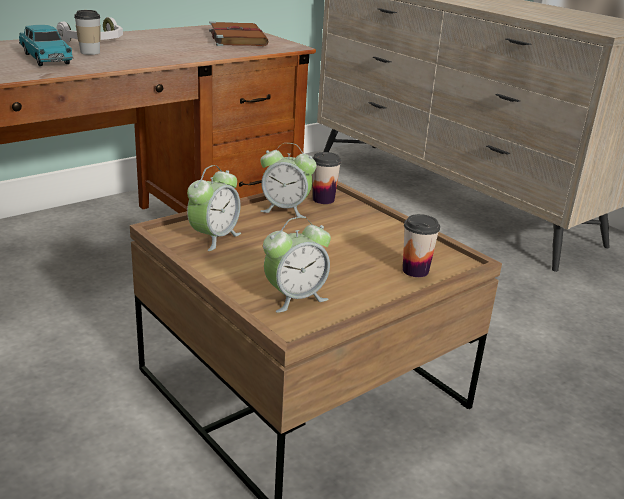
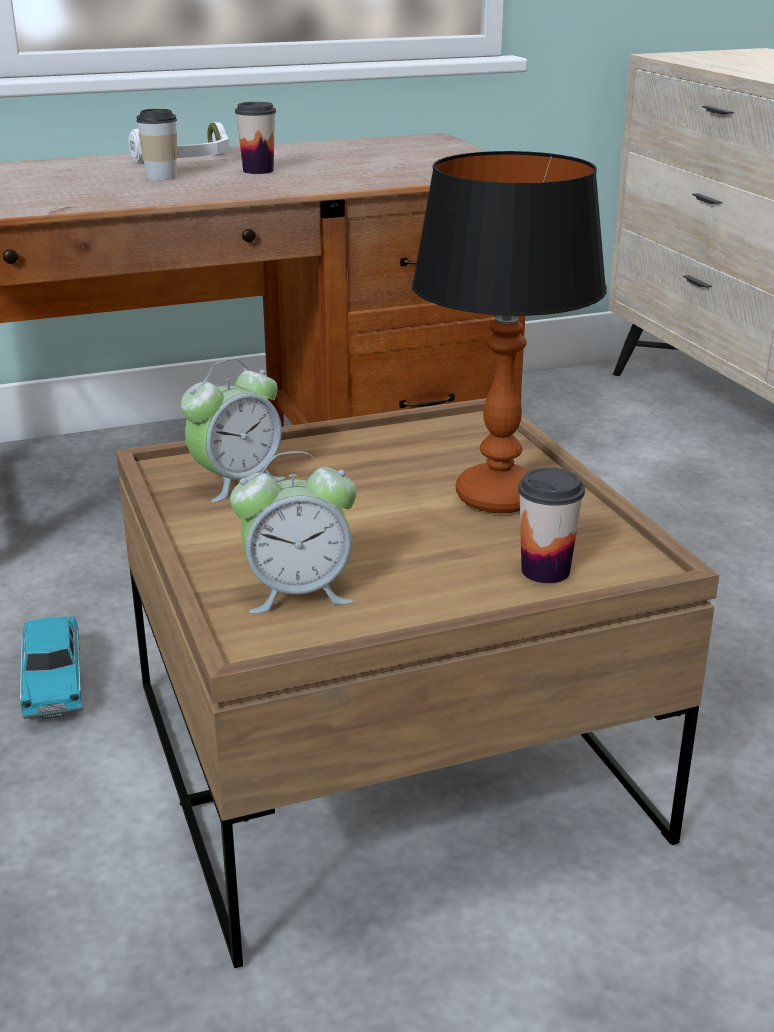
camera: 20 degrees right, 0 degrees up
turquoise toy car [19,25,73,66] -> turquoise toy car moved to [20,616,83,719]
brown book [209,22,269,46] -> none
alarm clock [260,143,317,218] -> none
cup [312,152,341,204] -> cup moved to [235,102,276,174]
none -> table lamp [412,151,607,513]

